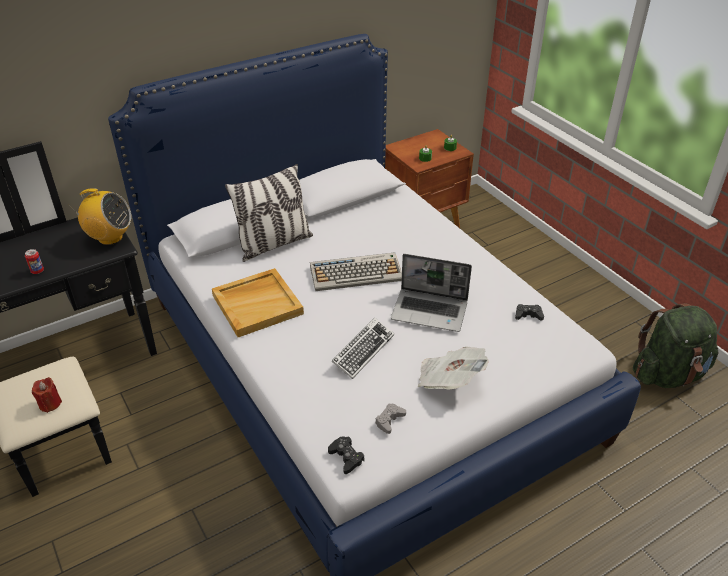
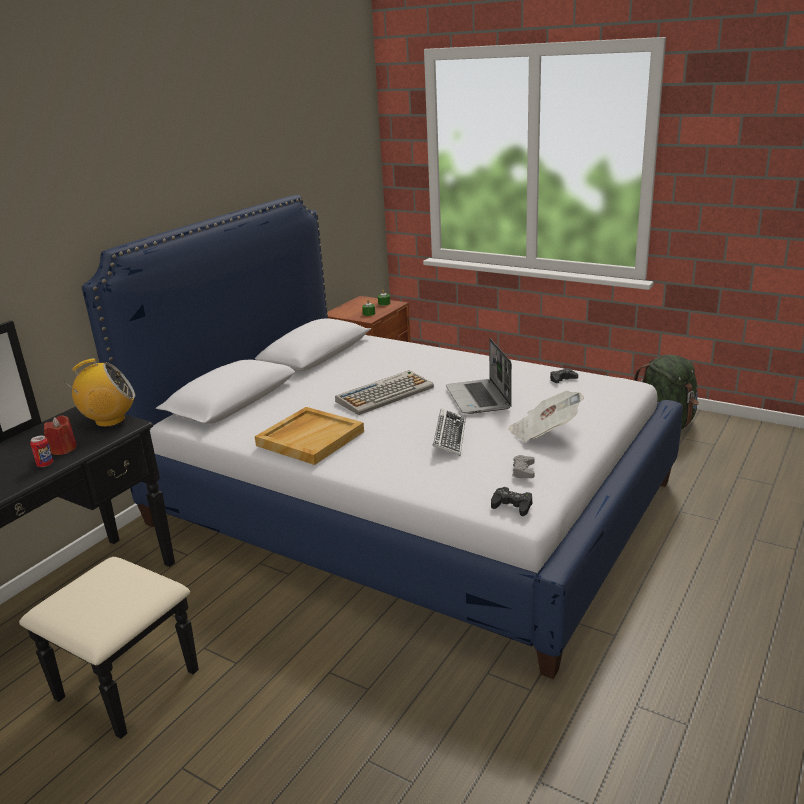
camera: 25 degrees left, 15 degrees down
red candle [32,377,62,413] -> red candle moved to [44,415,77,455]
pillow [225,164,313,262] -> none
laptop [391,254,472,332] -> laptop turned 90 degrees clockwise [446,338,512,414]

